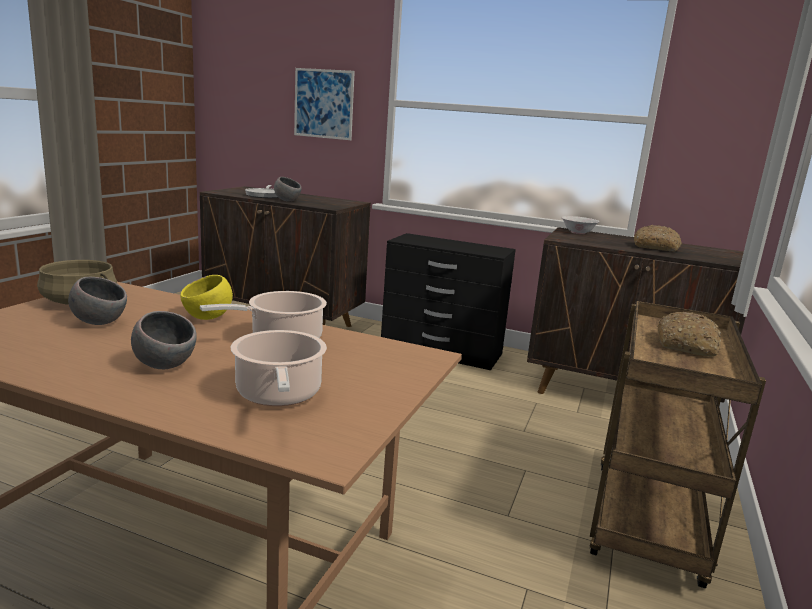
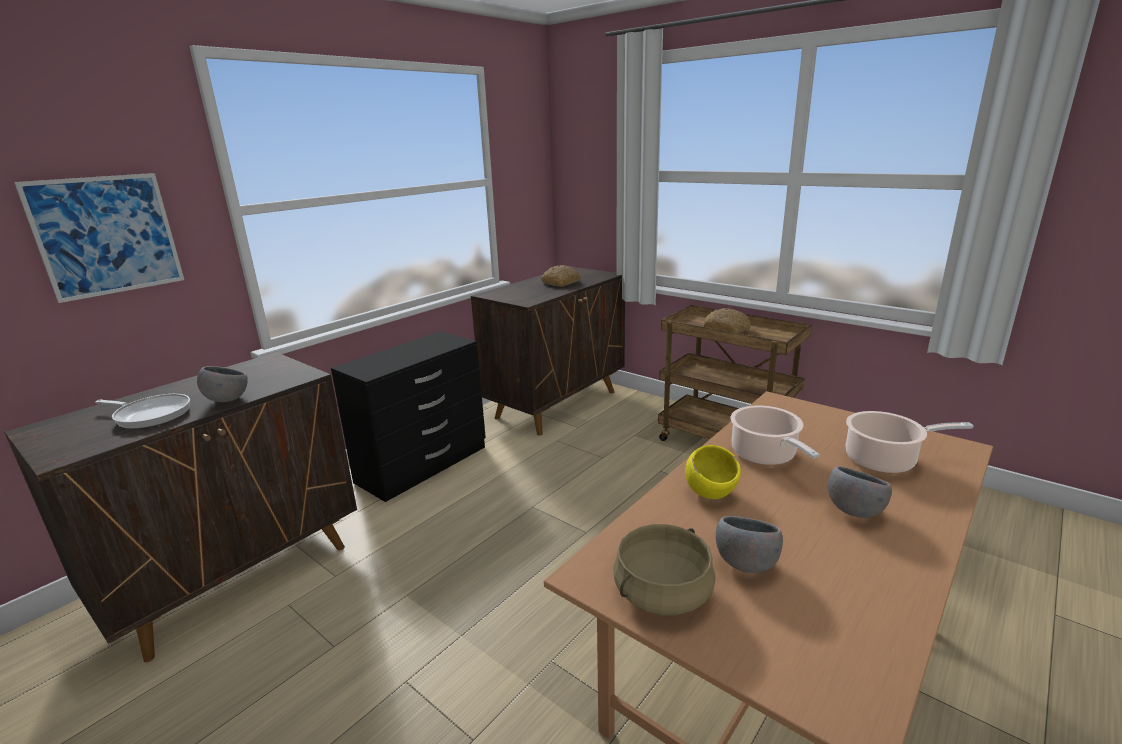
camera: 70 degrees left, 5 degrees up
white bowl [561,216,600,234] -> none

